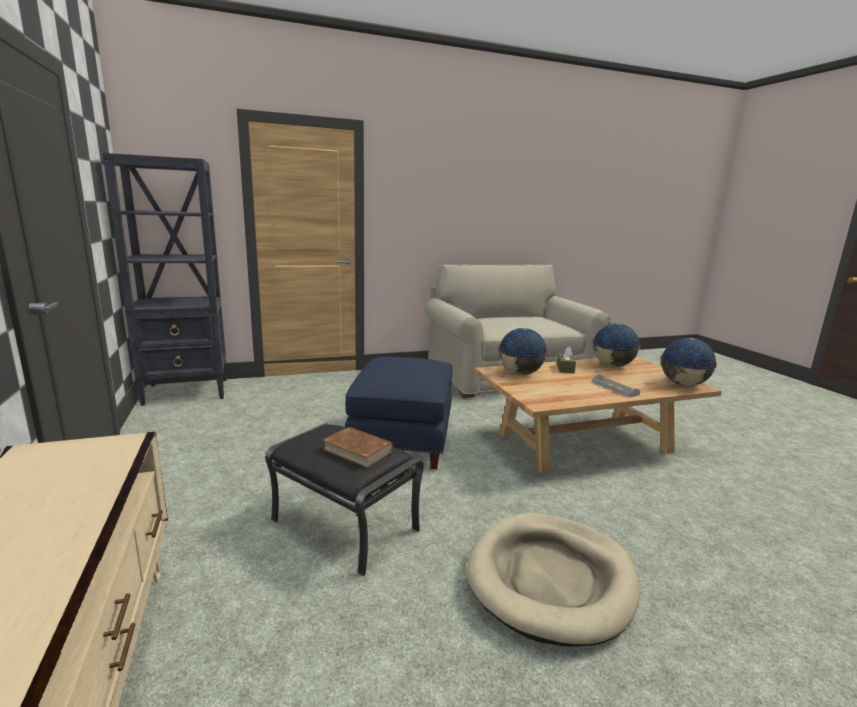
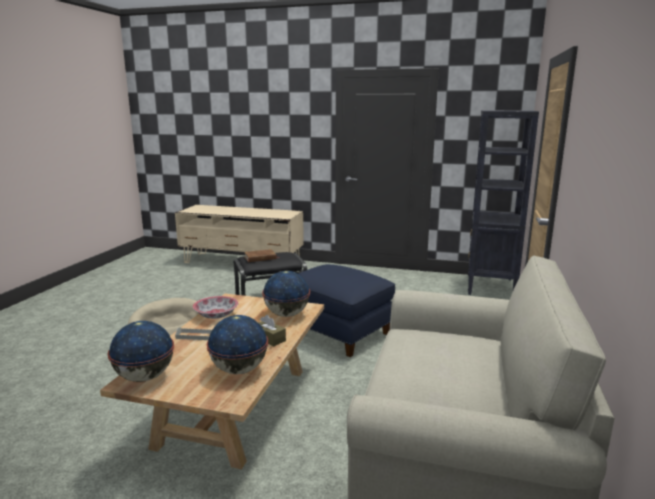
camera: 125 degrees right, 0 degrees up
none -> bowl [193,296,238,319]

